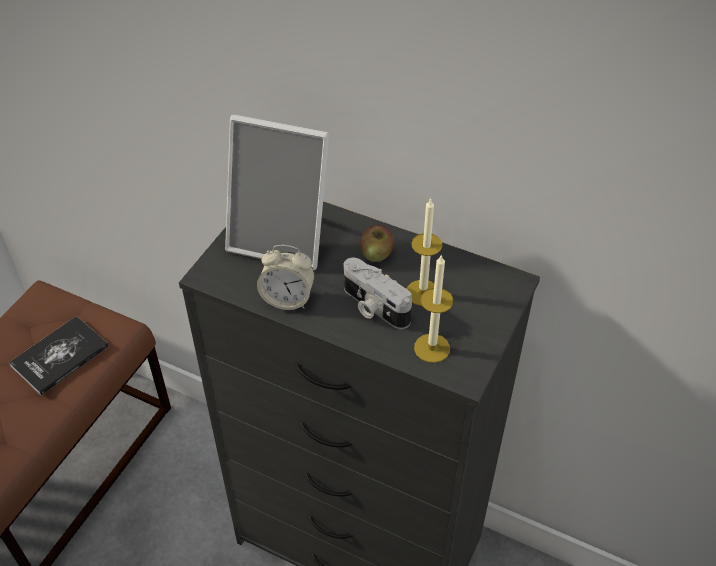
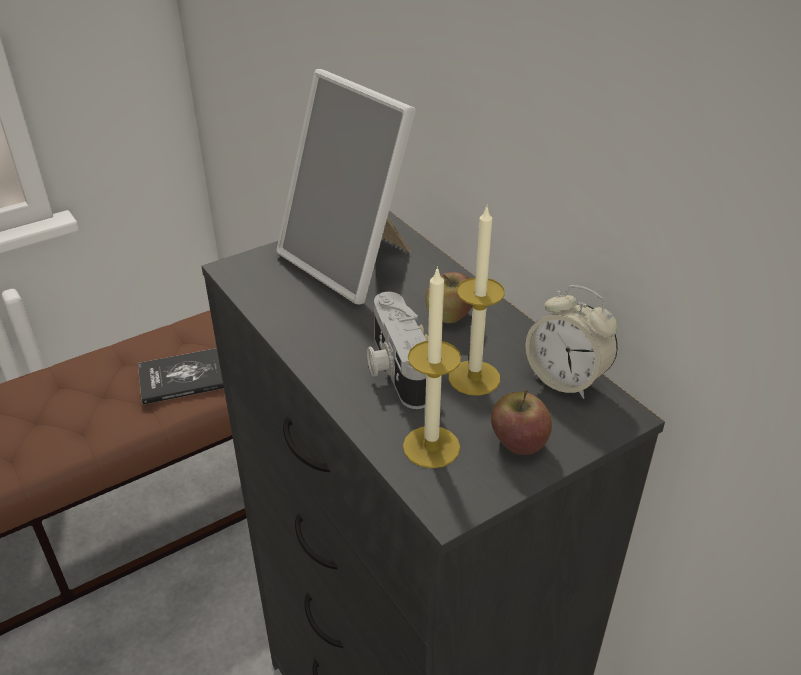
camera: 30 degrees right, 10 degrees down
alarm clock [257,245,315,310] -> alarm clock moved to [526,285,618,399]
none -> apple [491,390,552,455]

